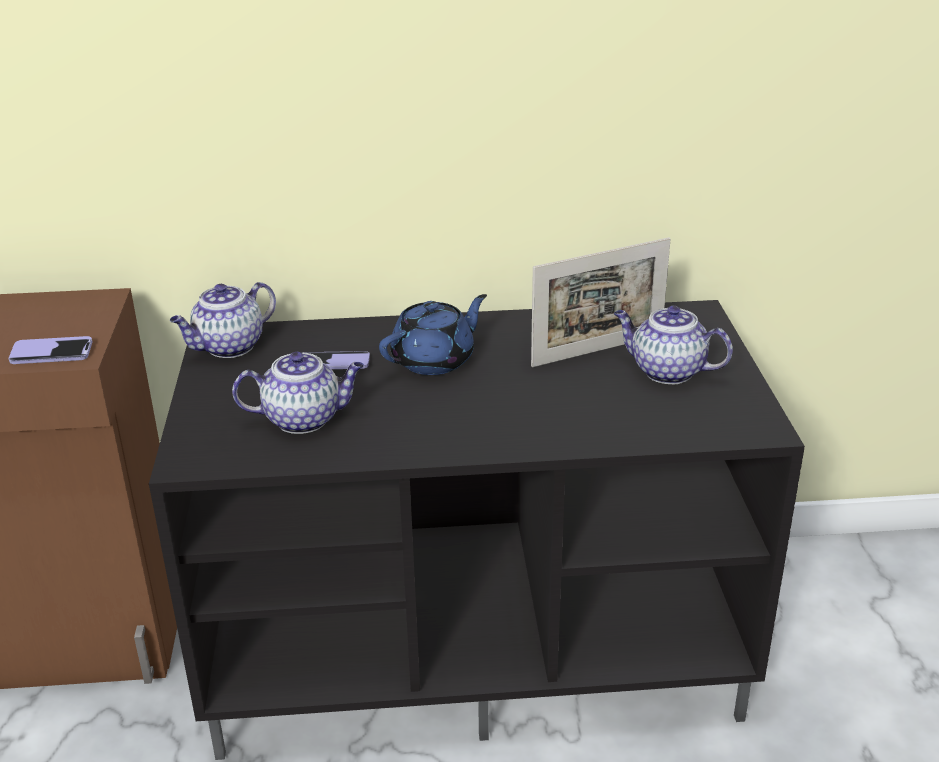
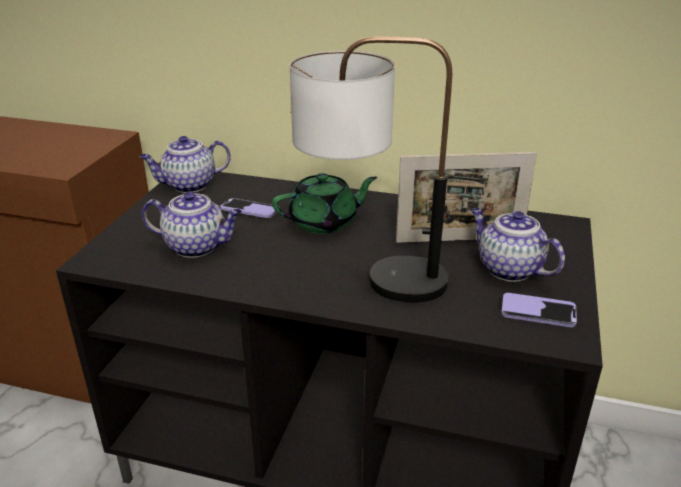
camera: 20 degrees right, 0 degrees up
phone [9,336,92,364] -> phone moved to [501,293,577,327]
blue teapot [379,294,487,375] -> green teapot [272,173,377,234]
none -> table lamp [290,36,452,302]

